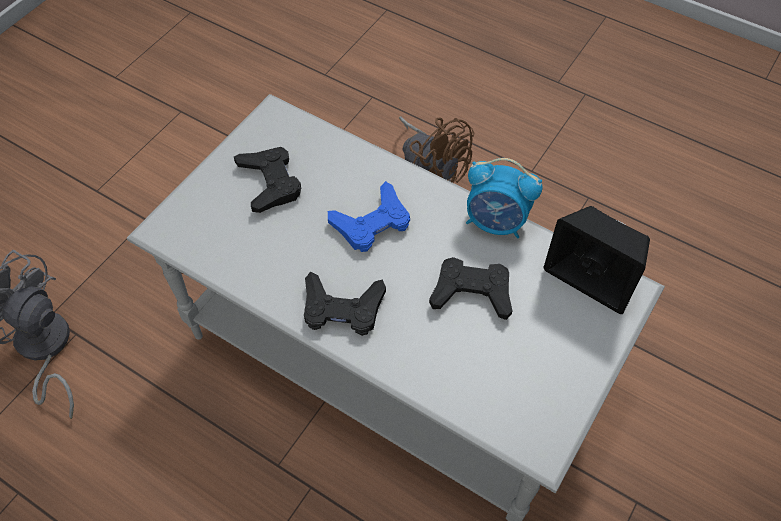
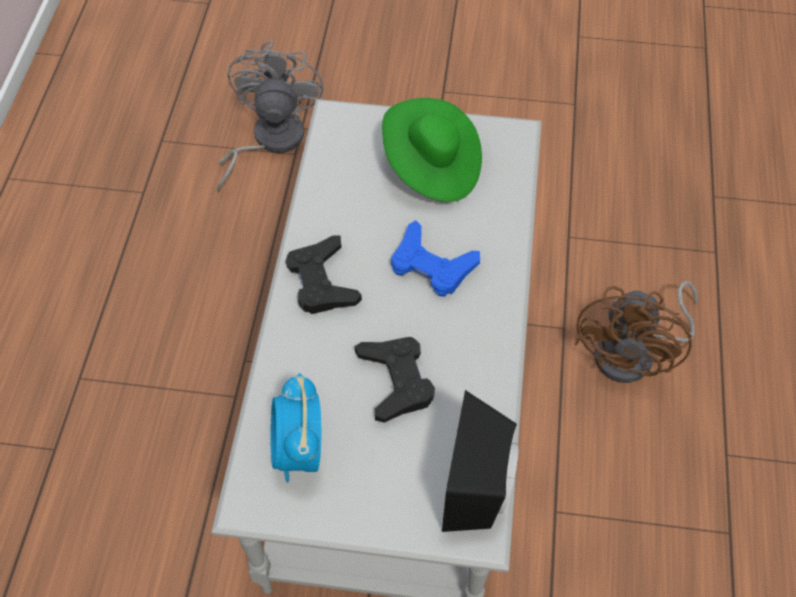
camera: 65 degrees right, 0 degrees up
black game controller [234,147,302,213] -> green hat [382,98,482,202]
alarm clock [466,158,542,238] -> alarm clock moved to [270,373,321,482]

